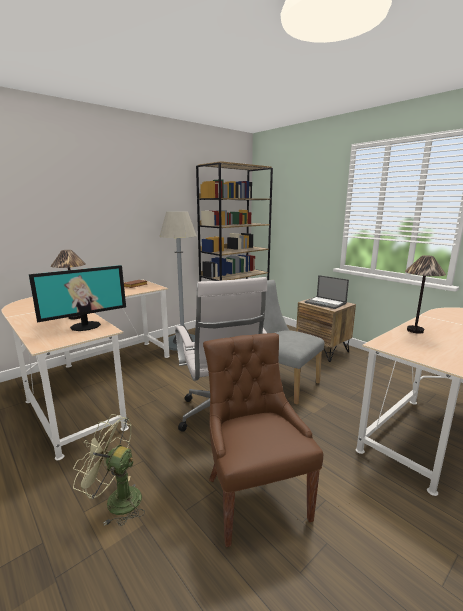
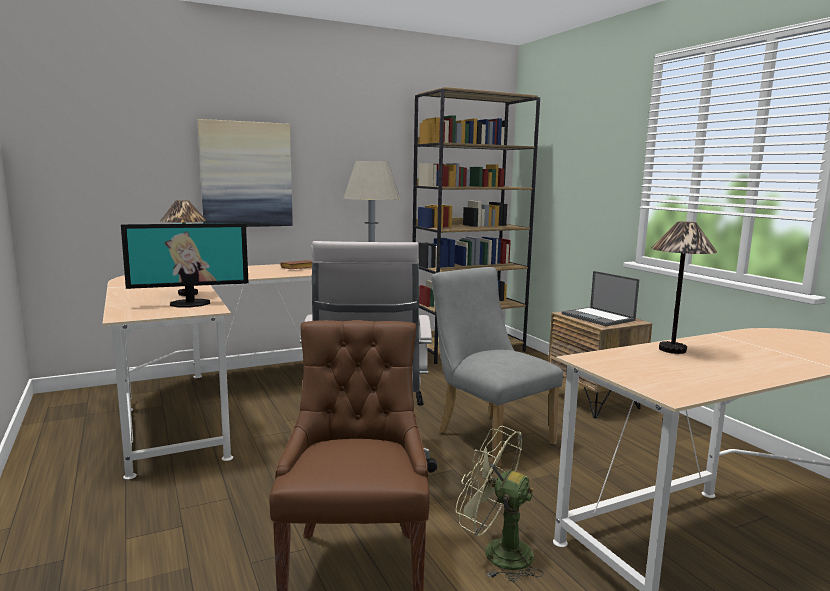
camera: 15 degrees right, 5 degrees down
green fan [73,414,145,526] -> green fan moved to [456,426,544,582]
none -> picture [197,119,293,227]

